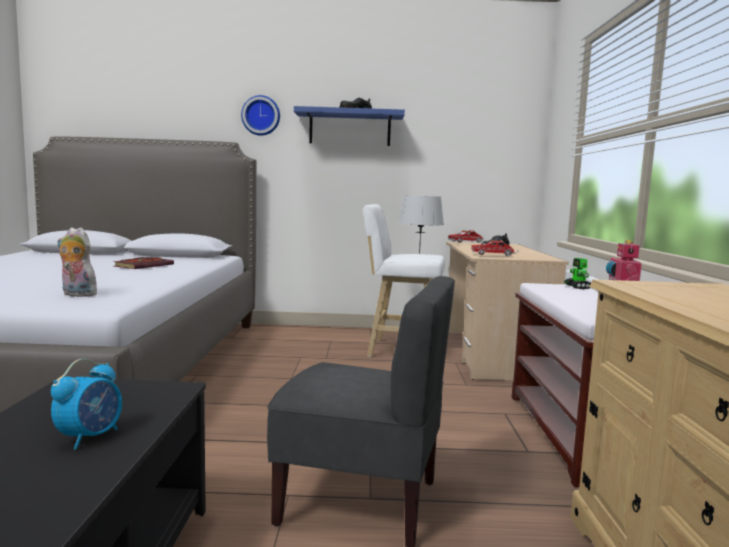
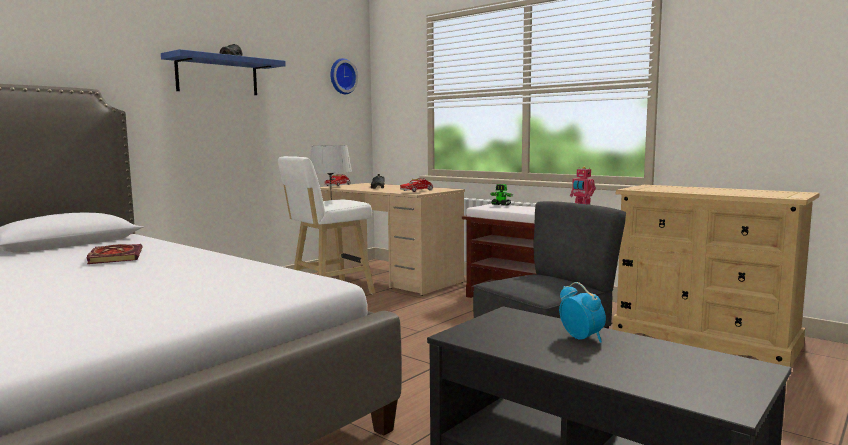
camera: 50 degrees left, 0 degrees up
plush toy [57,228,97,297] -> none
wall clock [241,95,280,136] -> wall clock moved to [330,58,358,94]

